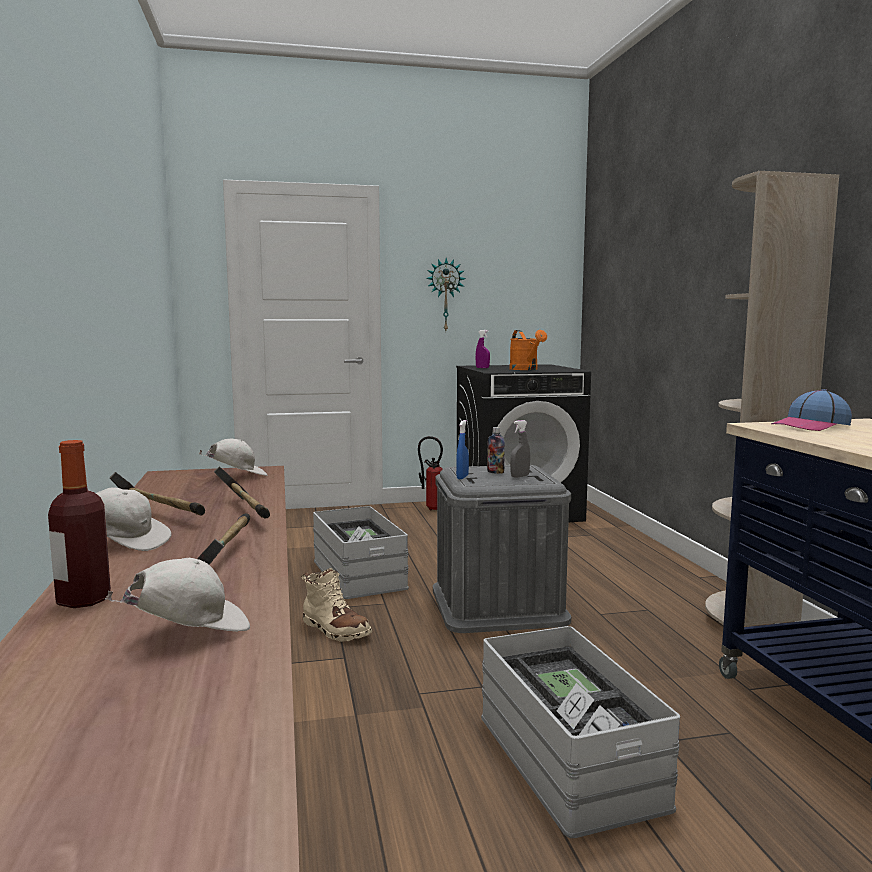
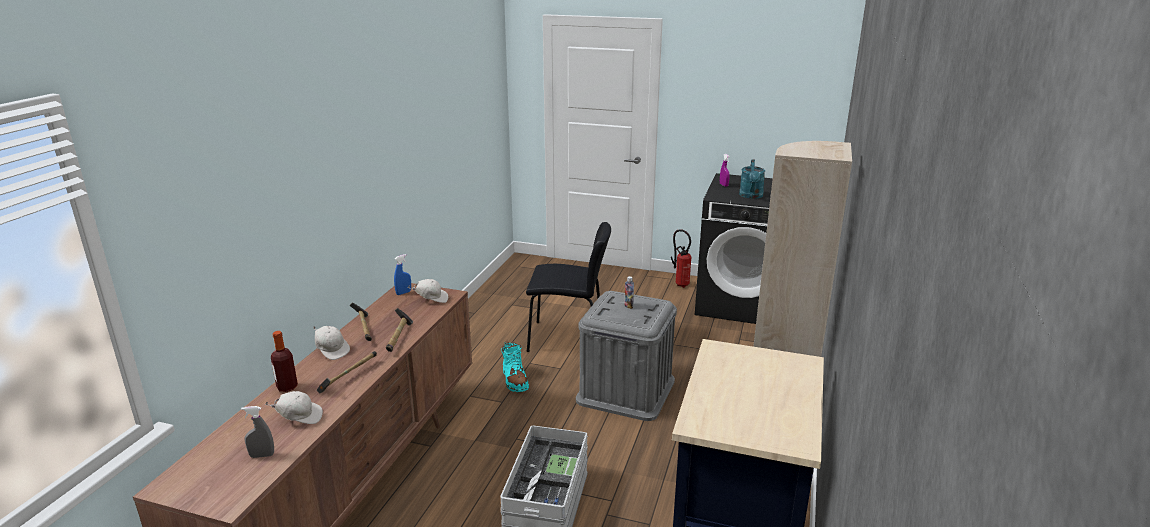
camera: 30 degrees right, 15 degrees up
beige boot [301,568,372,642] -> turquoise boot [501,341,529,392]
grey storage box [313,506,409,599] -> black chair [526,222,611,352]
wall clock [426,258,466,331] -> none
blue spray bottle [456,420,469,479] -> blue spray bottle moved to [394,254,411,295]
orange watering can [509,330,547,370] -> turquoise watering can [739,159,765,199]
grey spray bottle [510,420,530,478] -> grey spray bottle moved to [241,406,274,458]
cap [771,389,852,431] -> none

